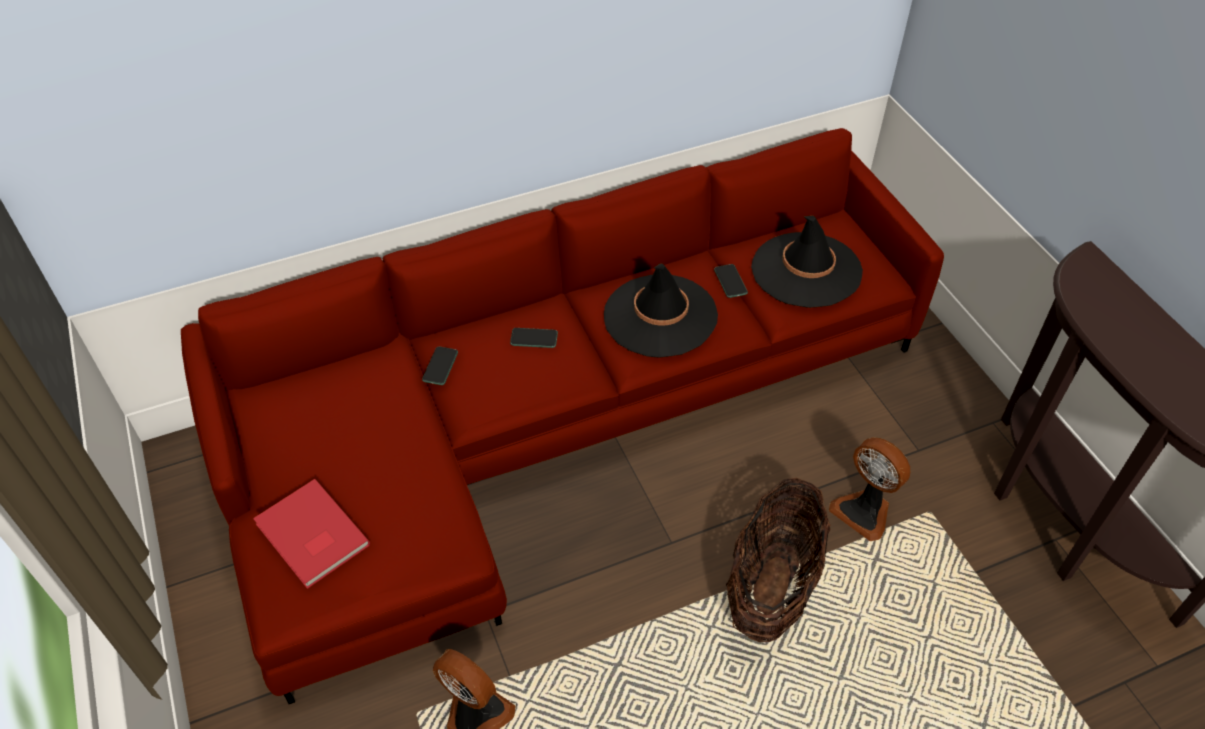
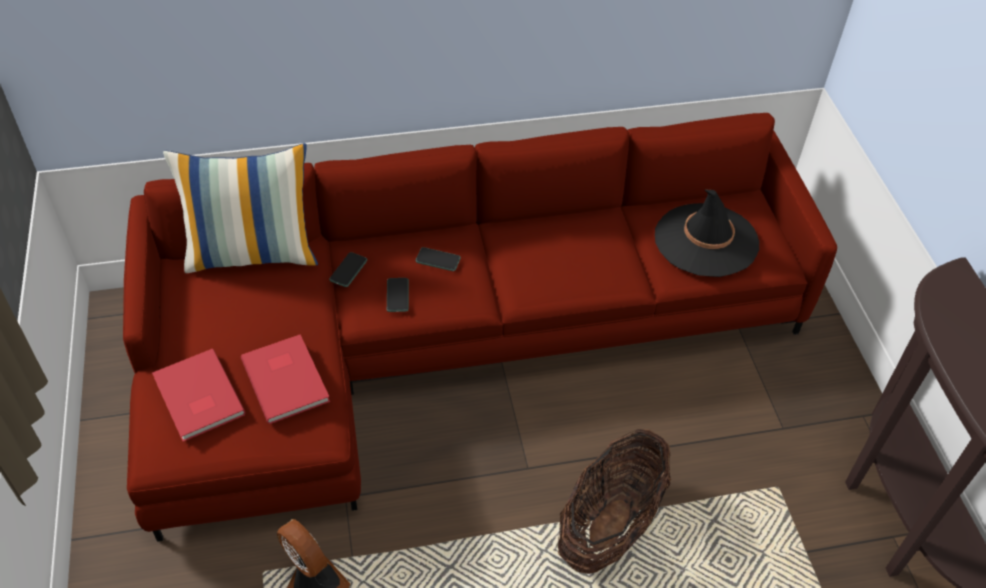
camera: 10 degrees right, 0 degrees up
black hat [604,264,718,358] -> none
phone [714,264,748,298] -> phone moved to [387,278,409,312]
fan [829,437,910,541] -> none
none -> pillow [163,143,318,273]
none -> red book [241,334,330,424]

